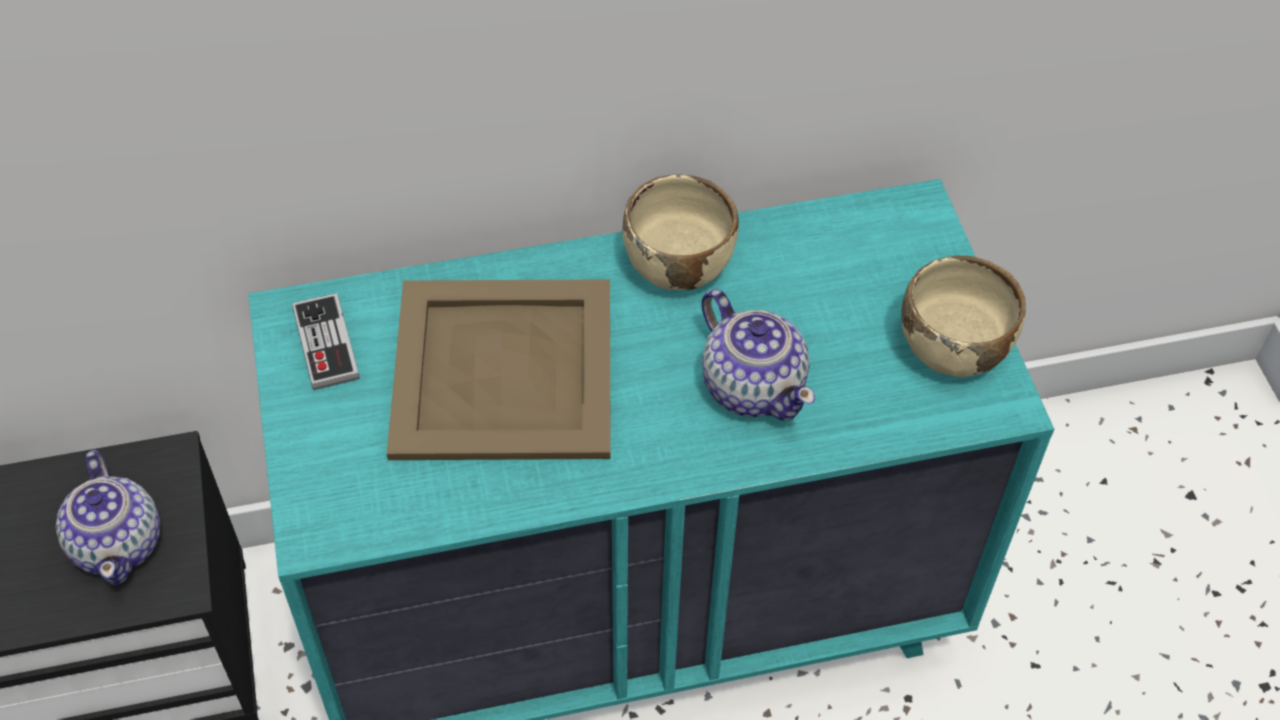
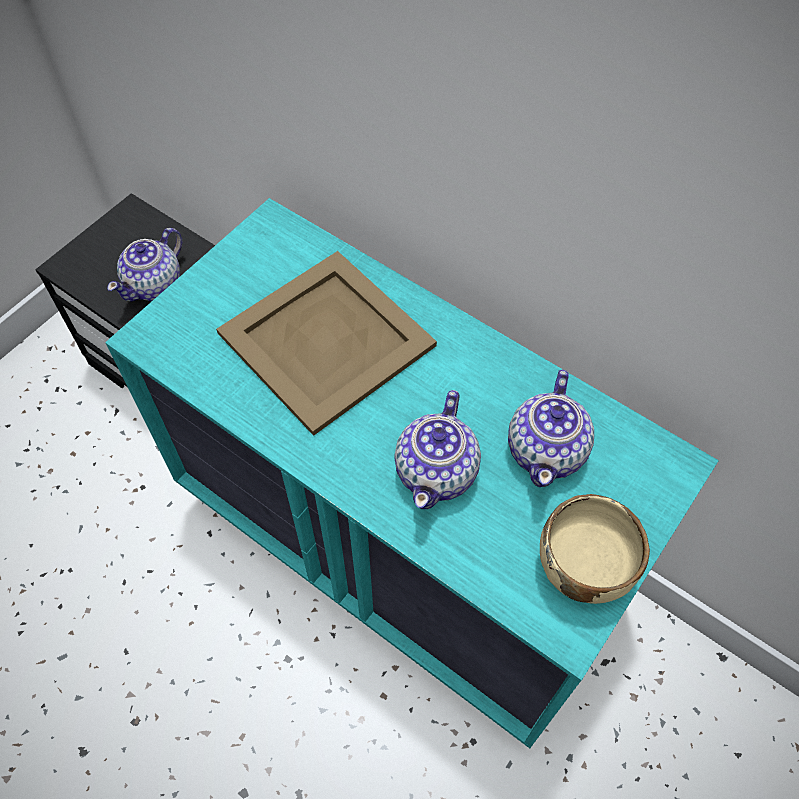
camera: 50 degrees right, 5 degrees up
game controller [292,293,360,390] -> none
beige bowl [622,174,739,290] -> none
none -> teapot [508,370,594,487]

